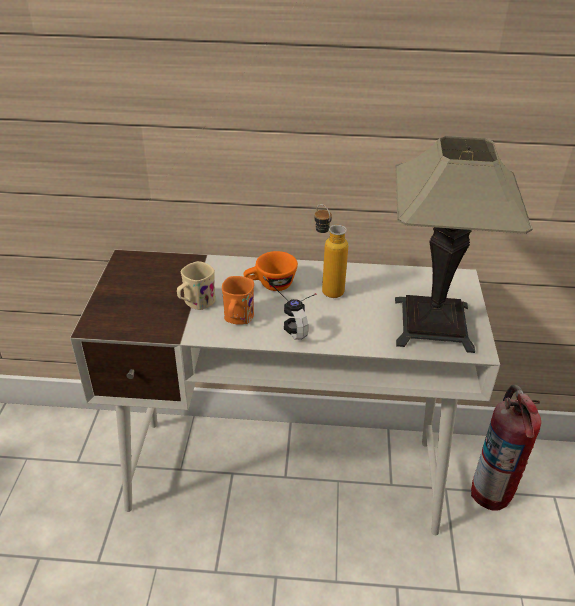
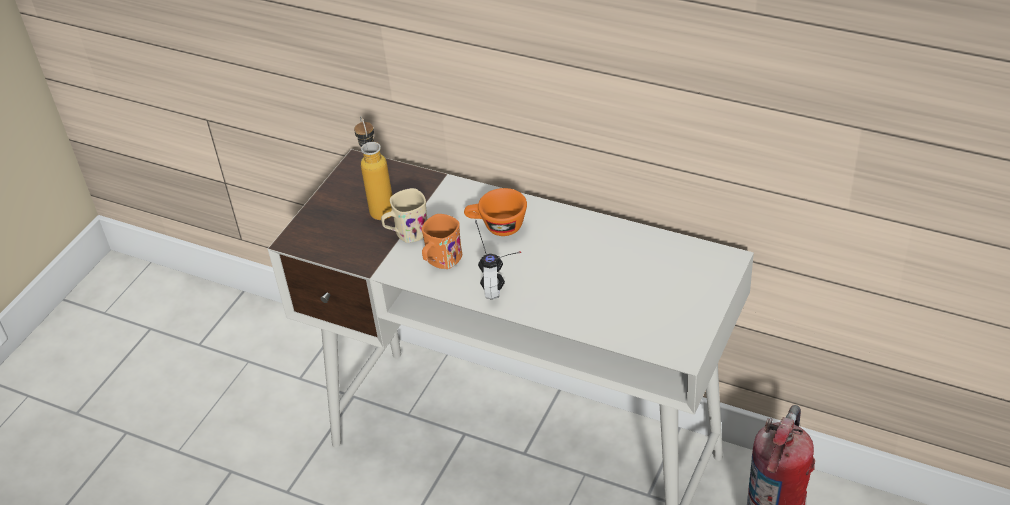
camera: 25 degrees right, 5 degrees up
bottle [314,204,348,298] -> bottle moved to [354,116,392,220]
table lamp [395,136,533,353] -> none

